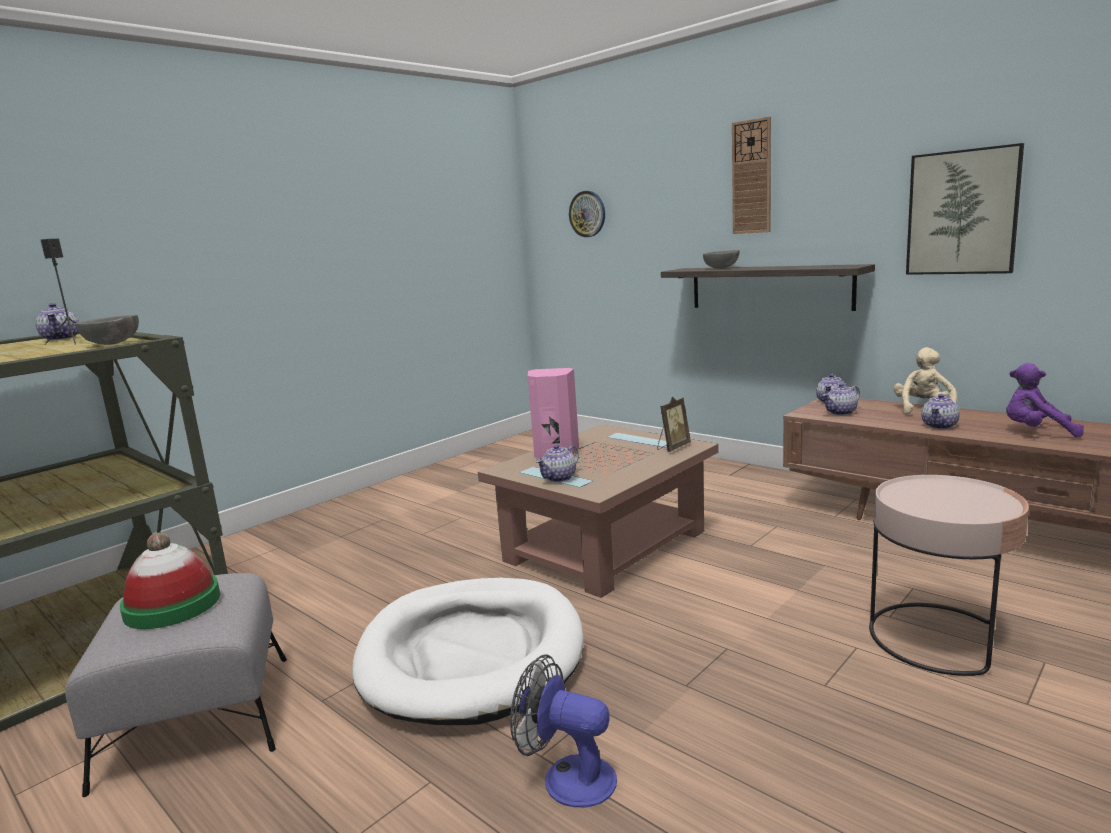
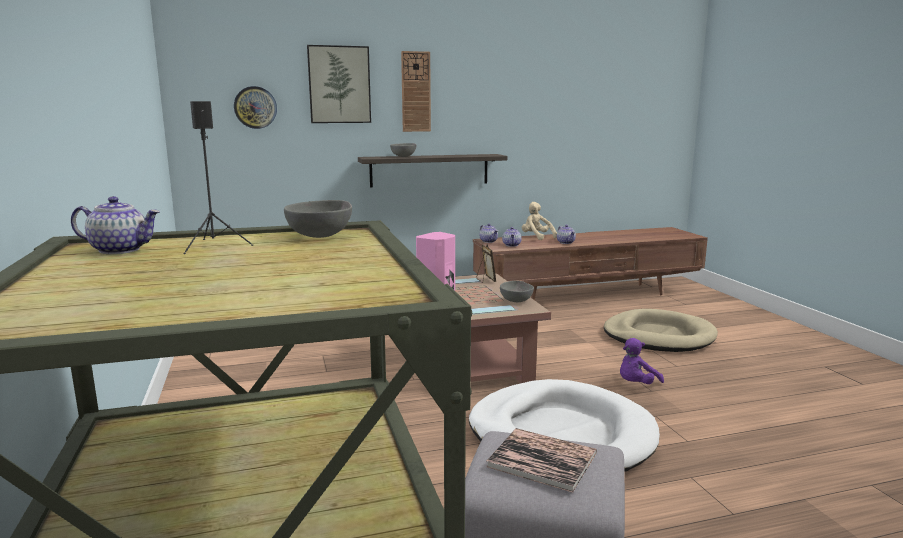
camera: 60 degrees left, 0 degrees up
hat [120,532,220,629] -> book [486,428,597,493]
fan [510,655,617,807] -> none
teapot [536,445,579,482] -> none
pink side table [869,475,1029,676] -> beige dog bed [604,309,718,352]
picture [906,143,1024,275] -> picture moved to [307,45,371,123]
purple plush toy [1006,363,1084,437] -> purple plush toy moved to [620,338,664,384]
none -> grey bowl [500,281,534,302]

